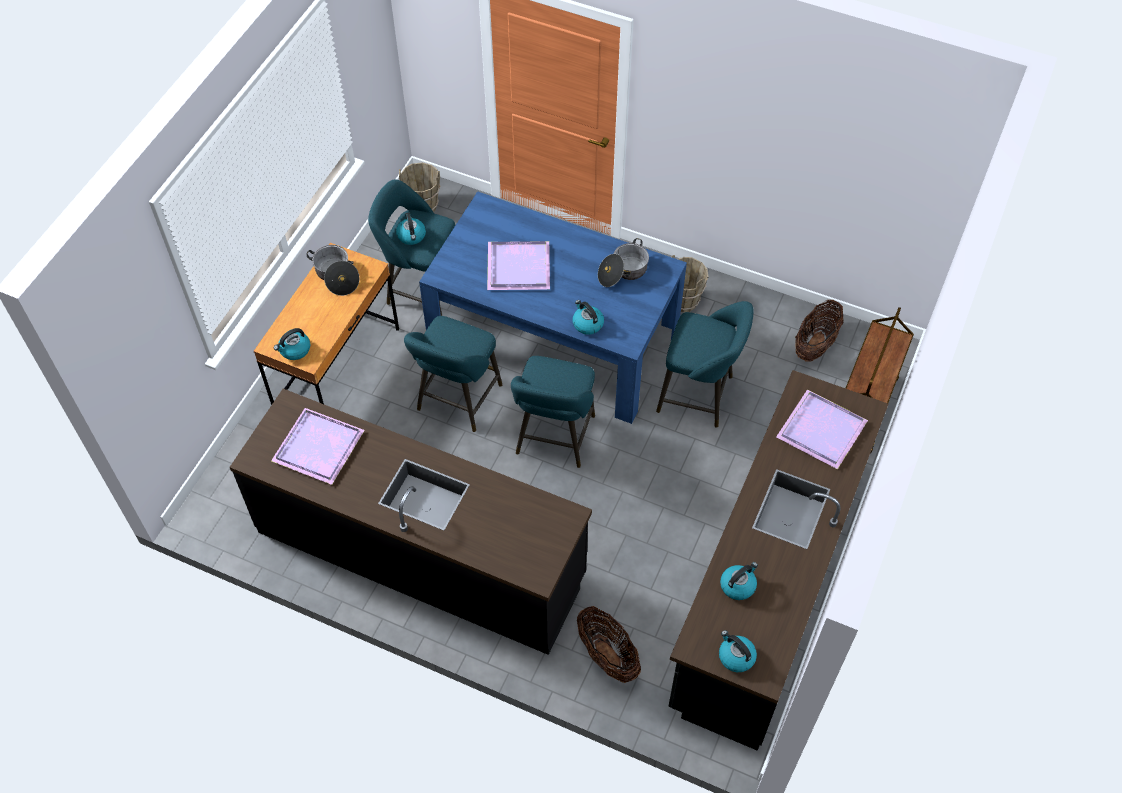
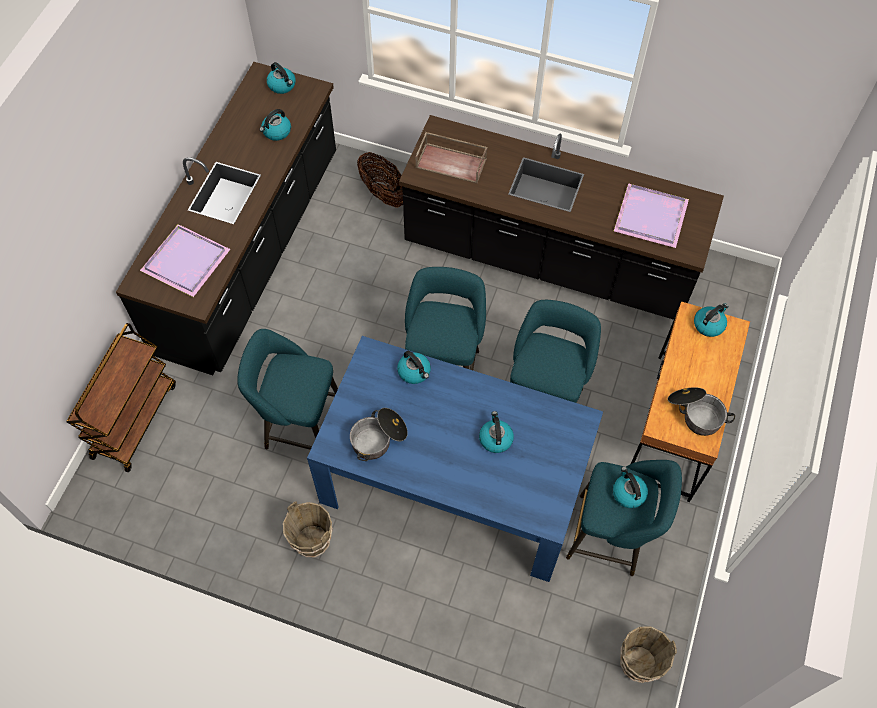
camera: 175 degrees right, 5 degrees up
purple tray [487,241,550,290] -> kettle [479,411,514,453]
basket [795,300,844,362] -> none
none -> brown tray [416,132,488,184]

